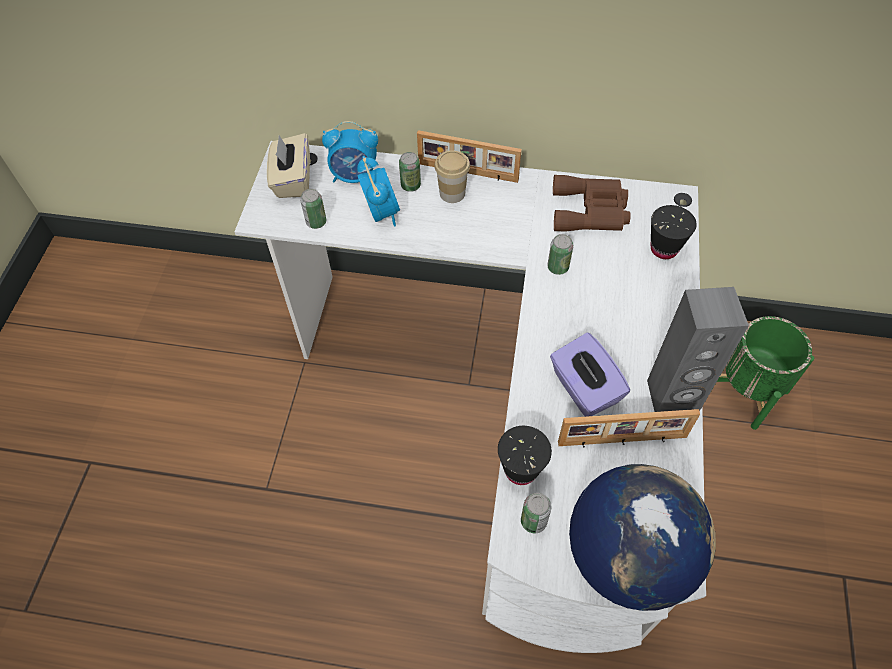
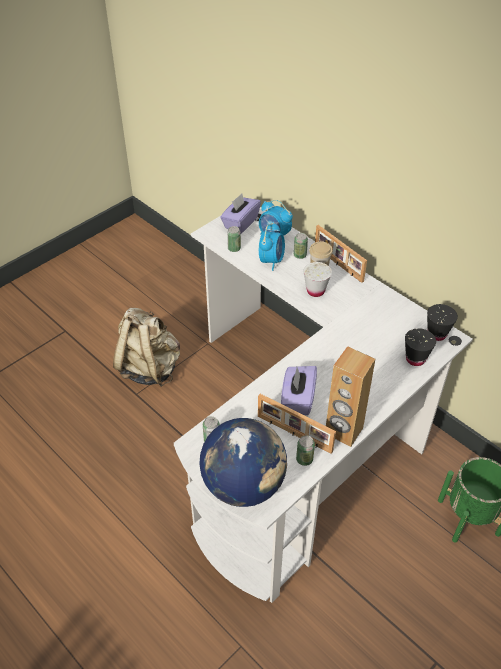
camera: 35 degrees right, 10 degrees down
beige tissue box [267,133,310,198] -> purple tissue box [220,194,261,233]
black cup [498,426,552,485] -> black cup moved to [427,304,458,341]
can [547,234,573,275] -> can moved to [296,435,315,466]
brown binoculars [553,175,631,232] -> none
grey speaker [647,287,749,412] -> brown speaker [326,346,375,447]
none -> beige backpack [113,308,180,387]
none -> white cup [303,262,332,297]

